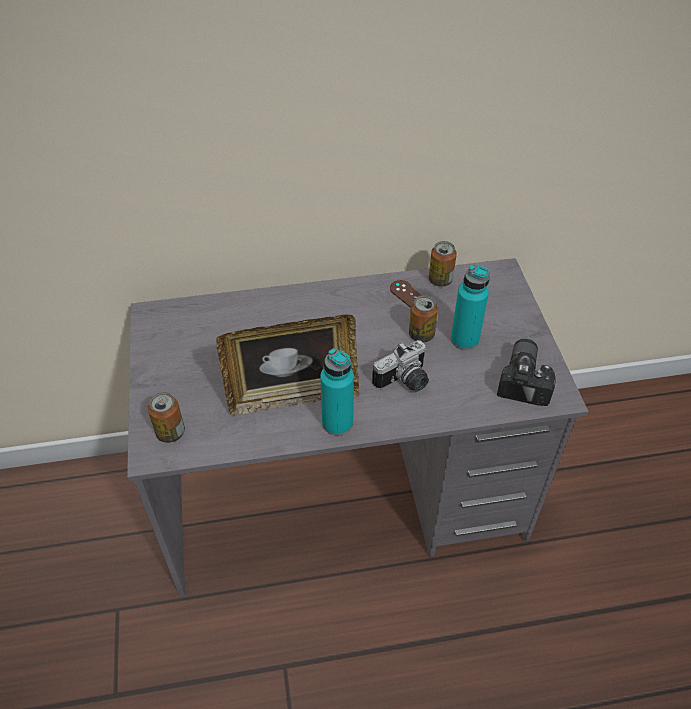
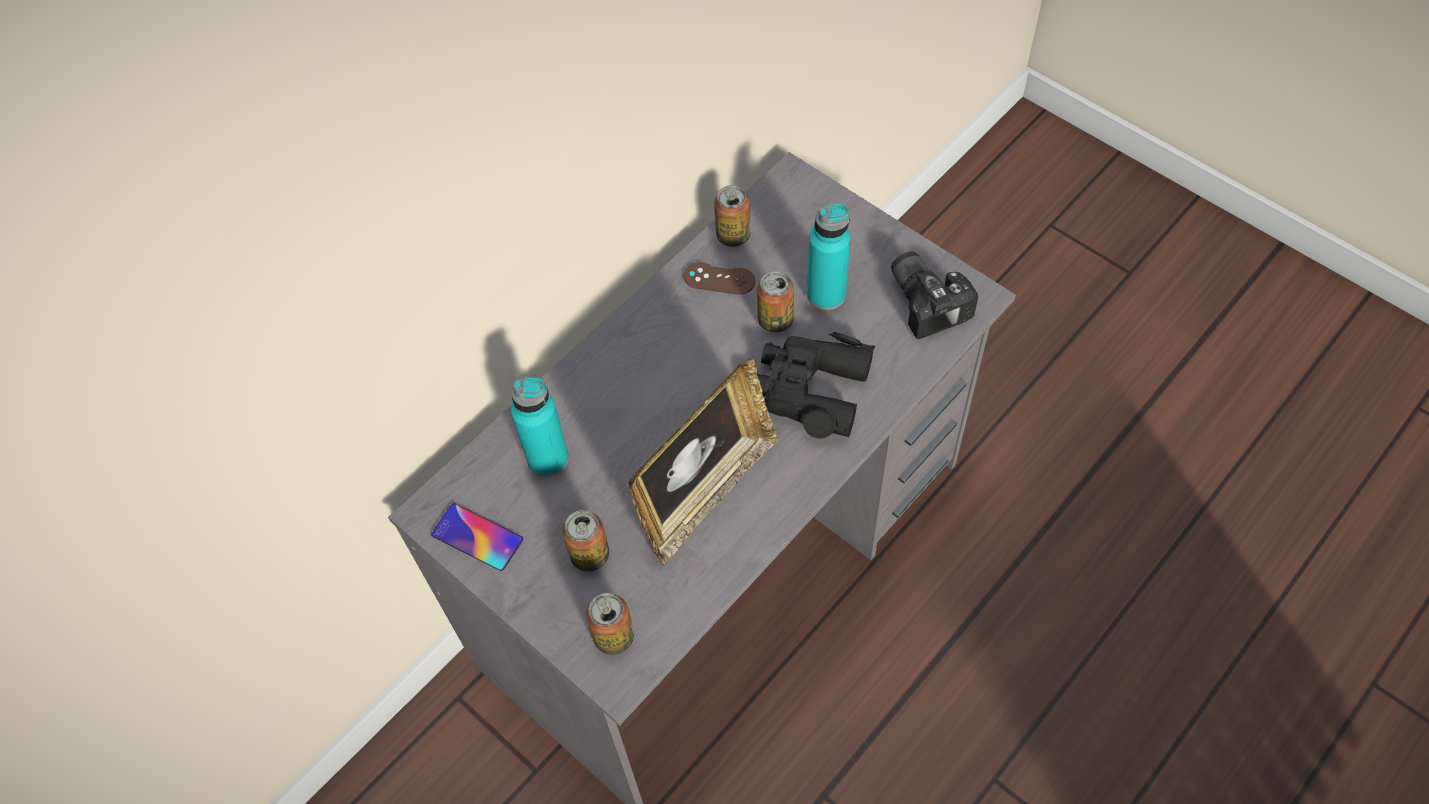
camera: 35 degrees left, 10 degrees up
turquoise bottle [320,348,354,436] -> turquoise bottle moved to [511,377,569,477]
camera [372,340,429,392] -> black binoculars [757,332,875,439]
none -> phone [431,503,523,571]
none -> can [562,510,609,572]

